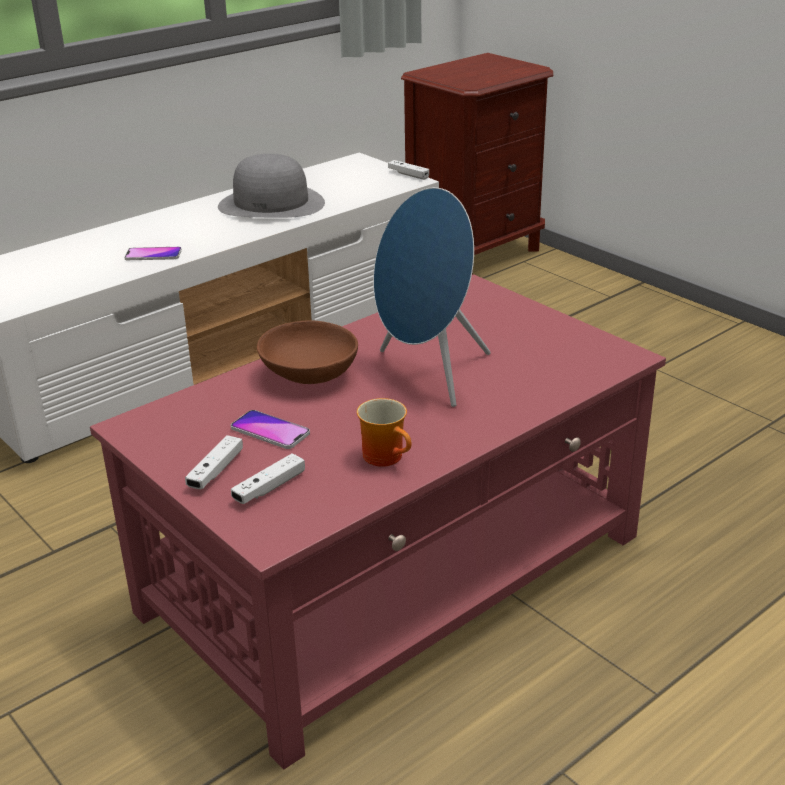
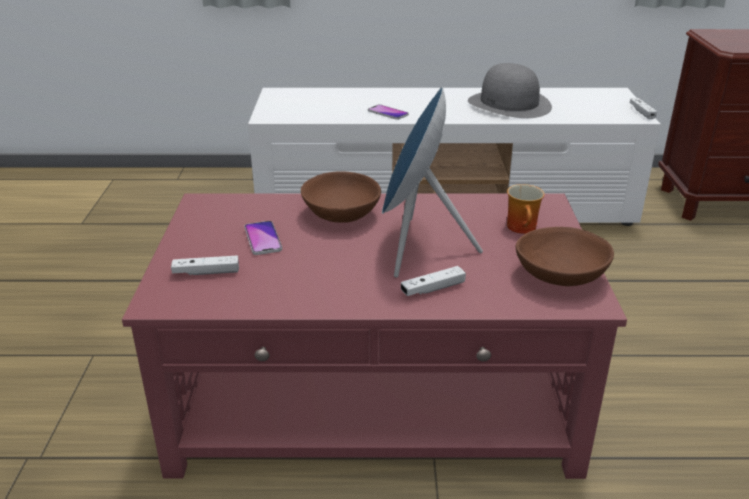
camera: 40 degrees right, 0 degrees up
white game controller [185,435,243,489] -> white game controller moved to [401,266,466,296]
mug [357,398,412,467] -> mug moved to [507,184,545,234]
none -> brown bowl [515,227,614,286]

